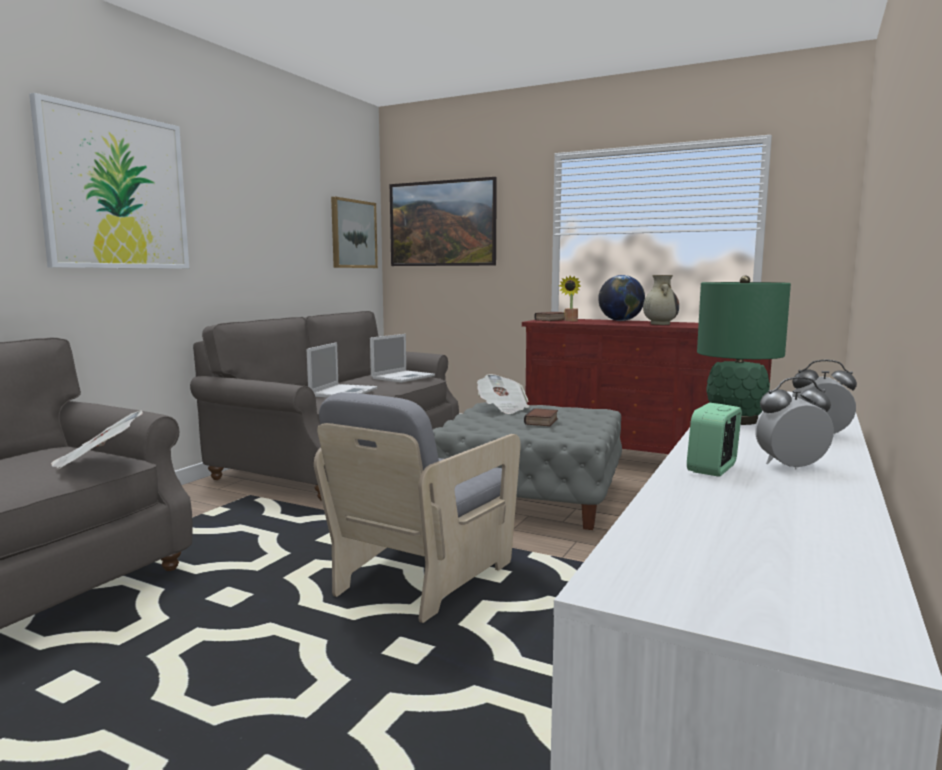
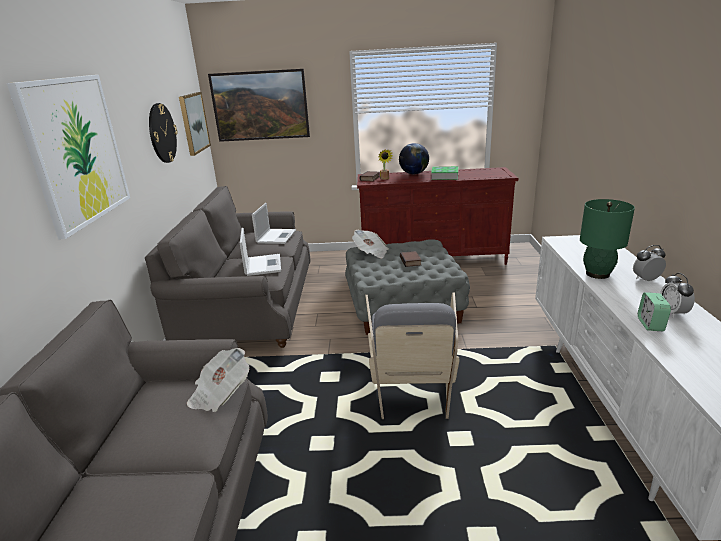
camera: 25 degrees left, 15 degrees up
beige vase [643,275,679,325] -> book [431,166,458,180]
alarm clock [755,377,834,470] -> alarm clock turned 60 degrees counterclockwise [660,273,695,318]
none -> wall clock [149,103,178,163]

